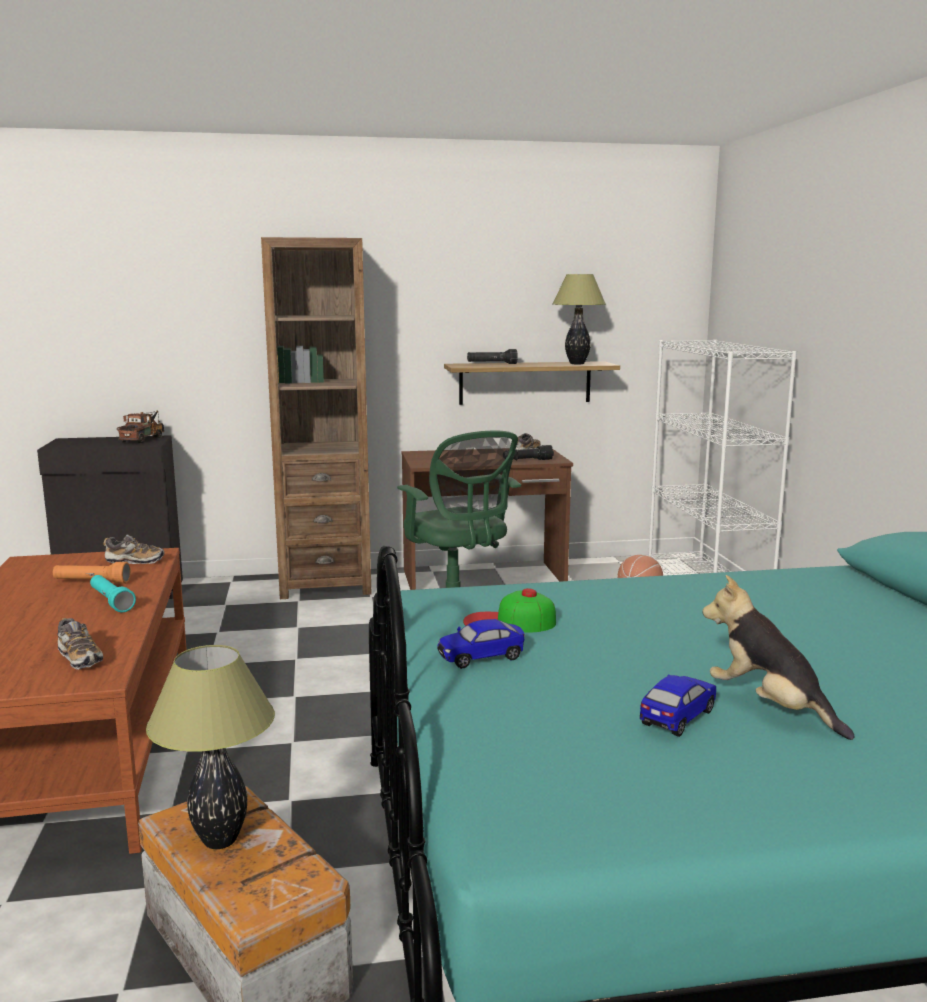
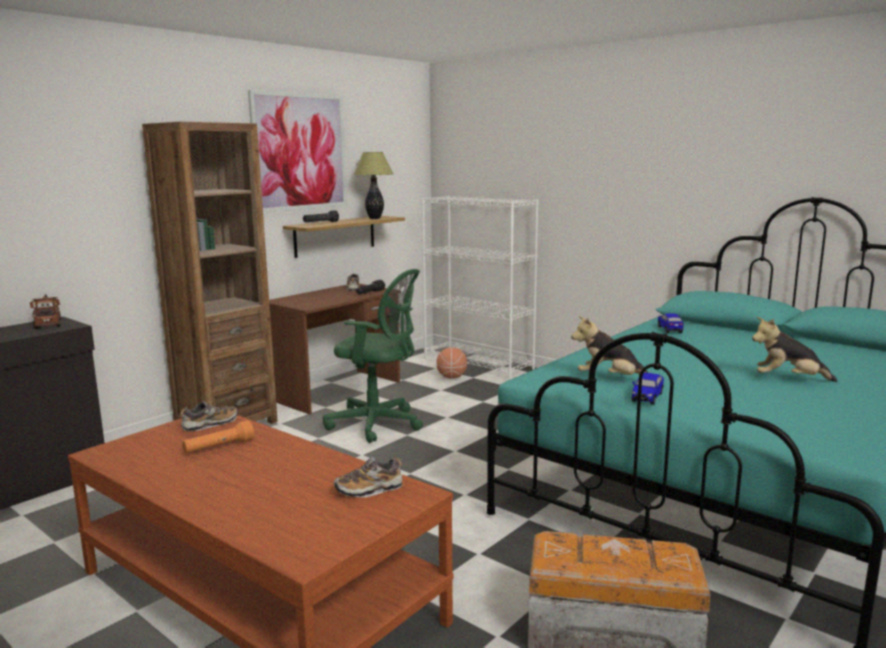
camera: 40 degrees left, 0 degrees up
shoe [58,618,103,670] -> shoe turned 150 degrees clockwise [334,457,403,497]
turquoise flashlight [90,575,136,612] -> none
table lamp [146,645,275,849] -> none
cap [463,588,556,633] -> plush toy [571,316,648,375]
toy car [640,675,716,737] -> toy car moved to [658,313,684,333]
none -> picture [248,90,347,213]

